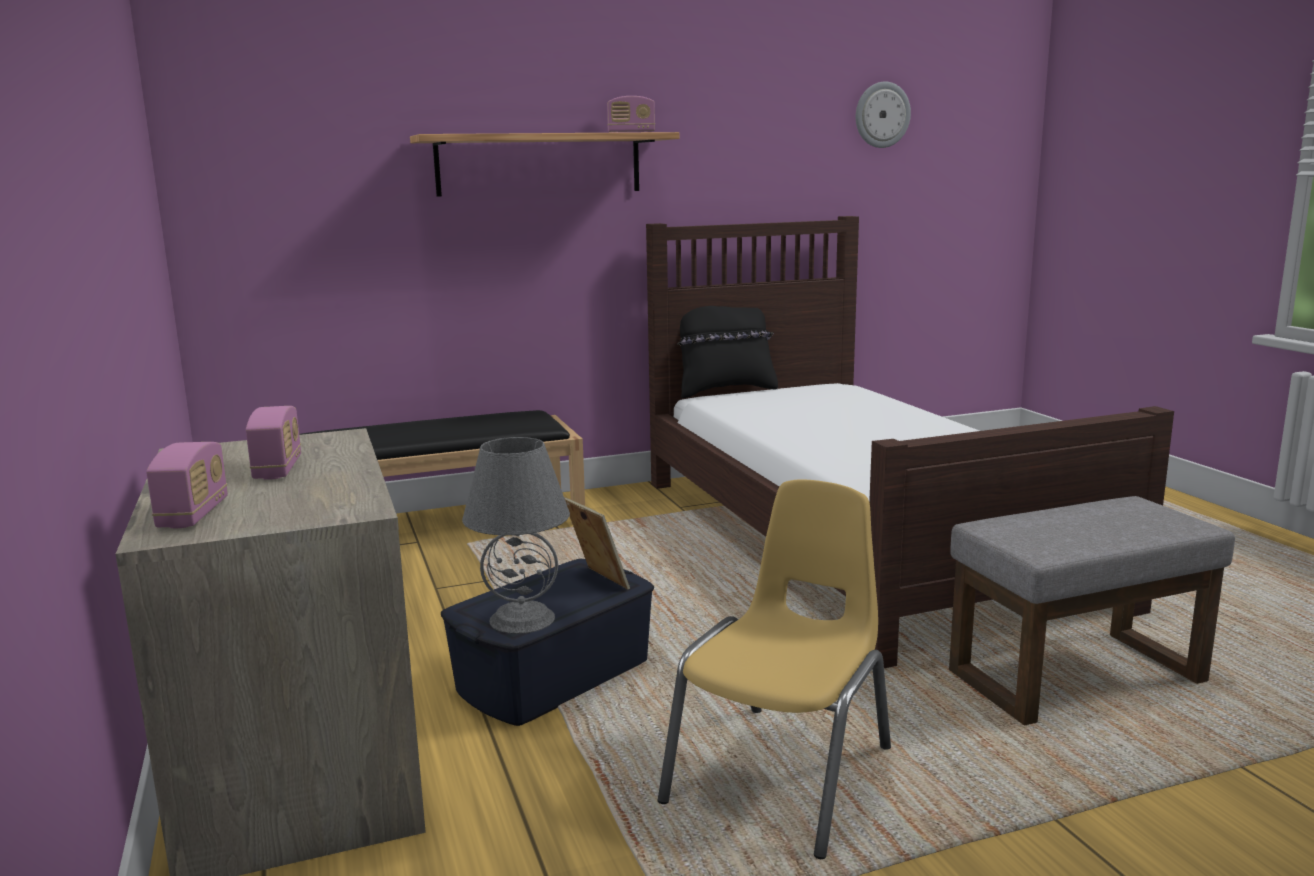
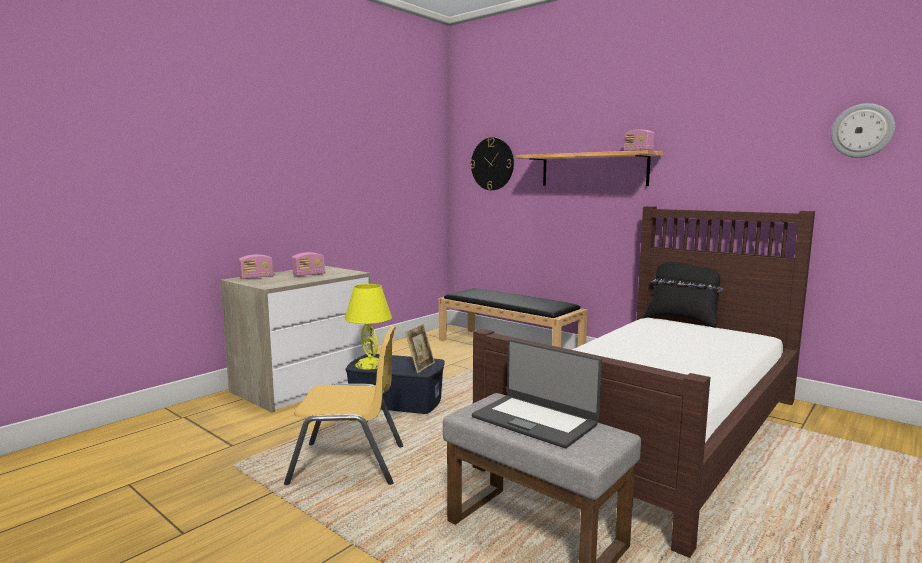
camera: 60 degrees right, 5 degrees down
grey table lamp [462,437,570,634] -> yellow table lamp [345,284,392,370]
none -> wall clock [470,137,514,190]
none -> laptop [472,339,602,448]

